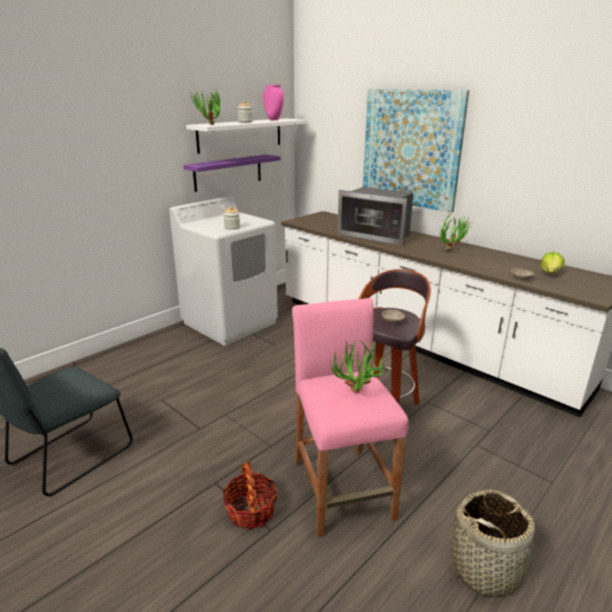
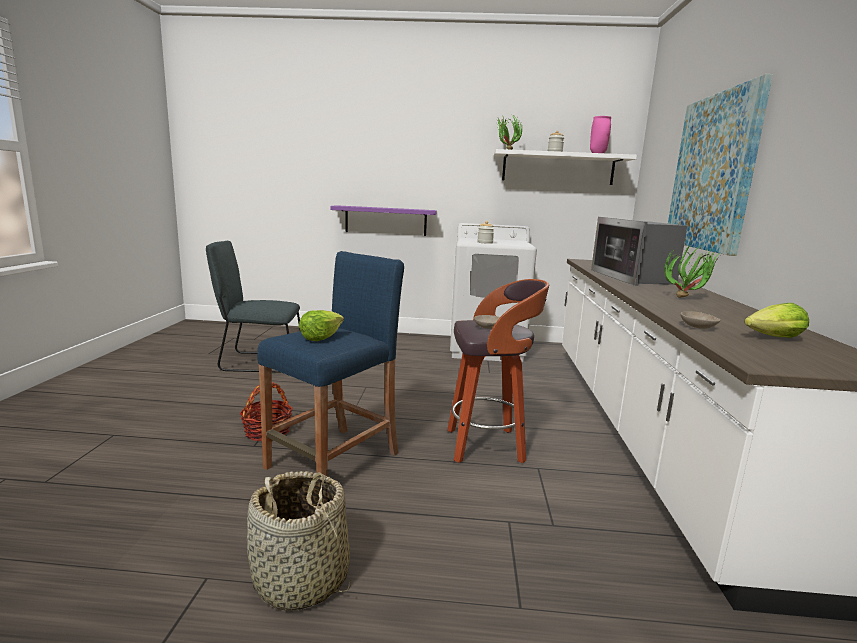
camera: 50 degrees right, 10 degrees down
purple shelf [184,154,281,192] -> purple shelf moved to [331,205,437,236]
pink stool [292,298,409,537] -> blue stool [257,251,404,476]
potted plant [330,339,387,393] -> lettuce [299,310,344,341]

